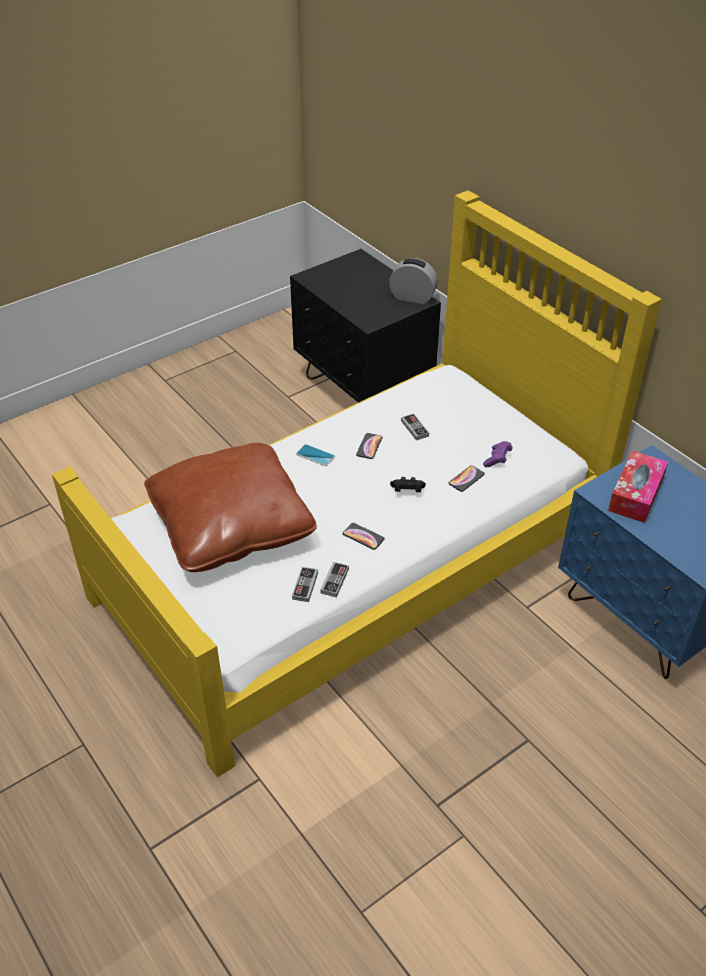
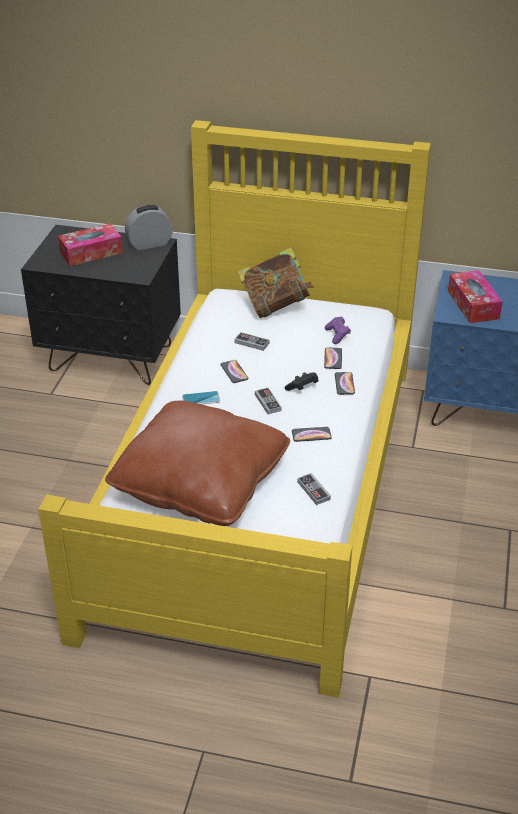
camera: 40 degrees left, 5 degrees down
game controller [320,562,349,597] -> game controller moved to [255,388,282,414]
none -> tissue box [58,223,123,266]
none -> book [238,247,314,318]
none -> phone [335,372,355,395]

